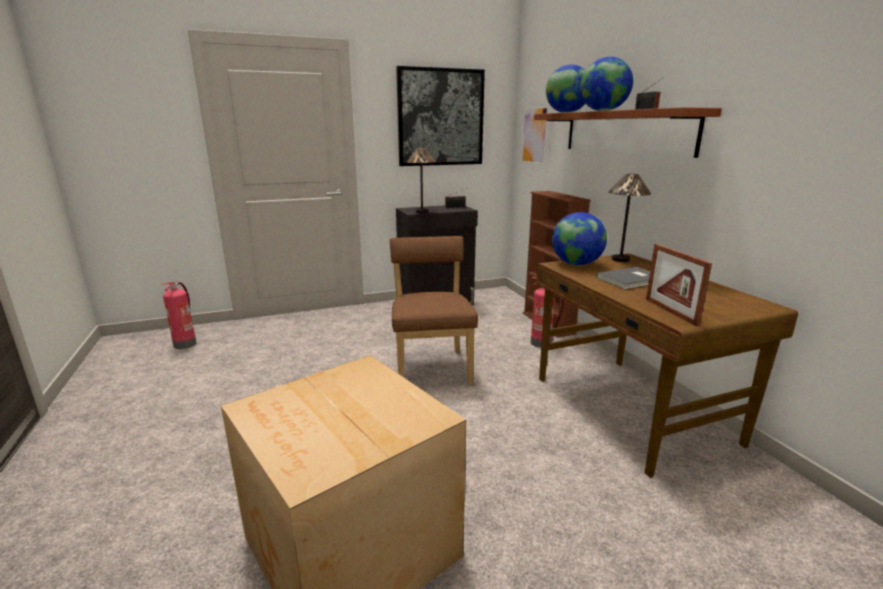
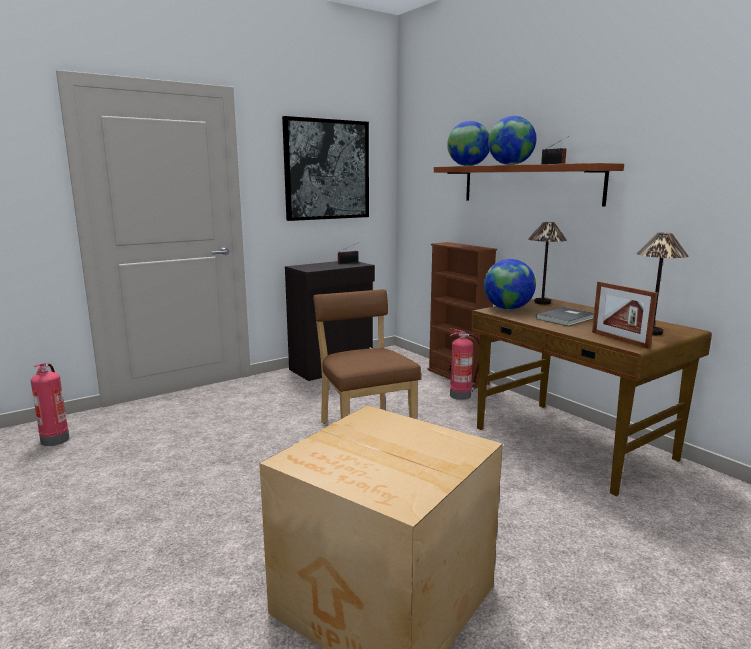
camera: 15 degrees left, 5 degrees down
table lamp [407,148,436,213] -> table lamp moved to [636,233,689,335]
picture [521,105,550,166] -> none

